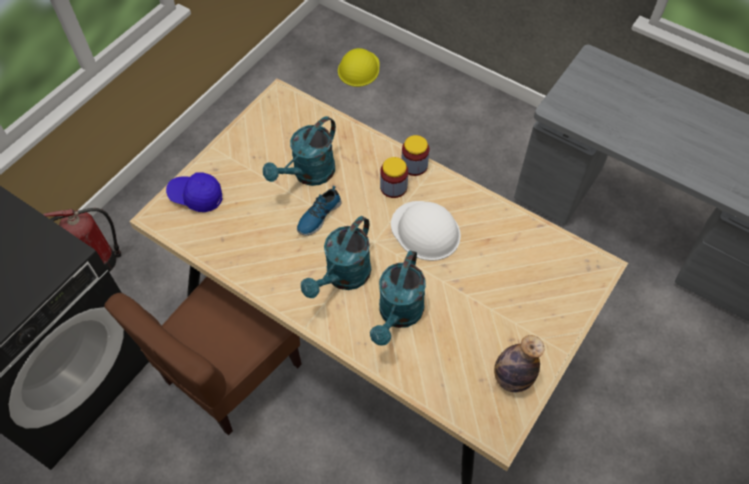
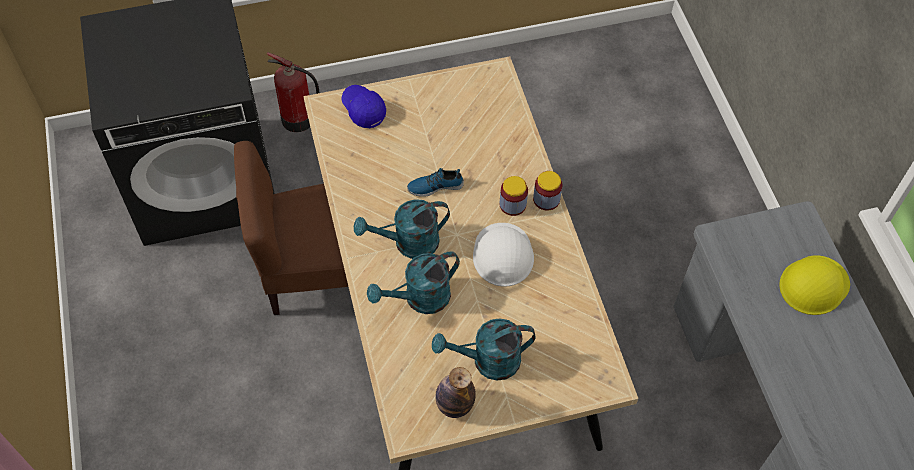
camera: 40 degrees right, 0 degrees up
turquoise watering can [263,116,336,186] -> turquoise watering can moved to [432,318,536,381]
yellow hard hat [338,48,380,87] -> yellow hard hat moved to [779,255,850,315]

